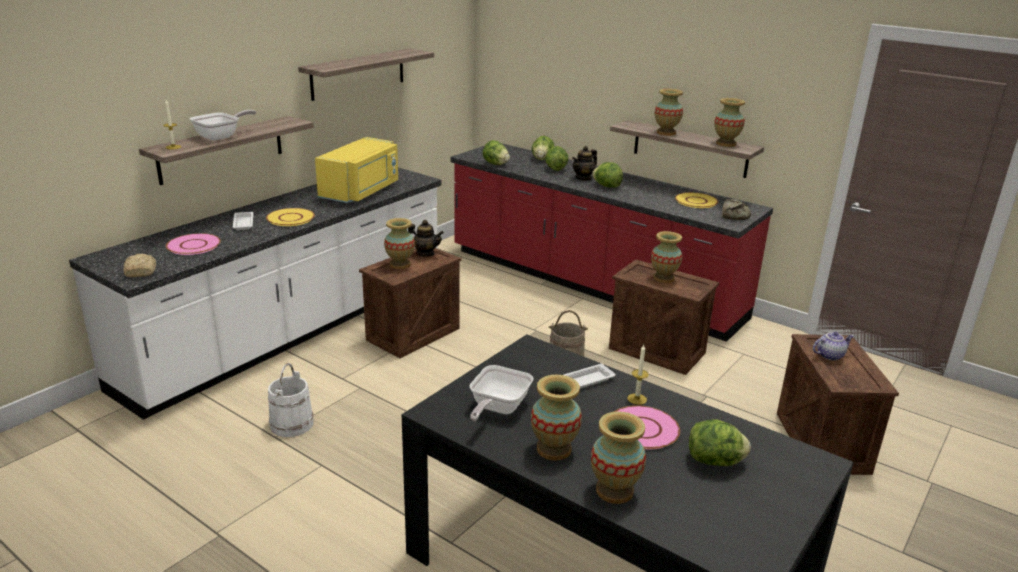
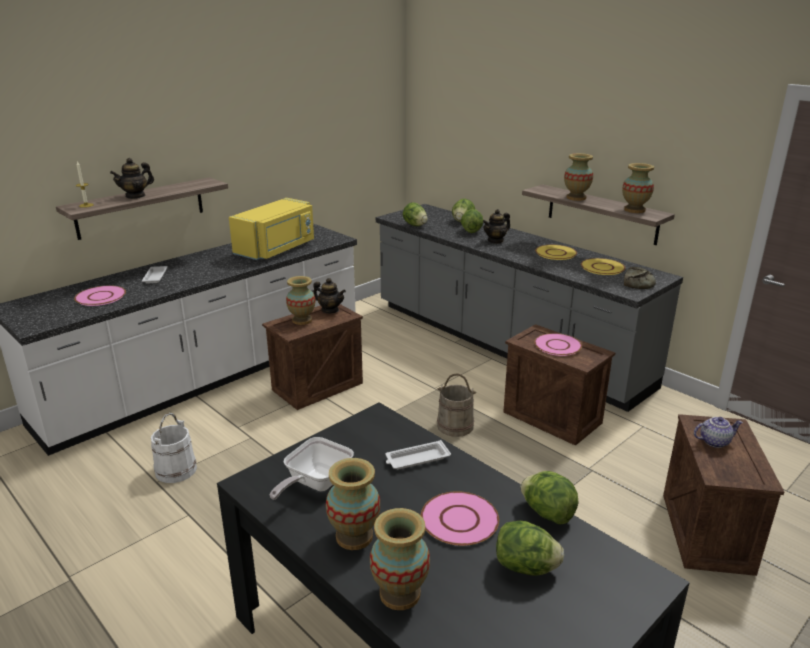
camera: 10 degrees right, 0 degrees up
bread [123,254,156,277] -> none
frying pan [190,110,256,141] -> teapot [110,158,154,199]
yellow plate [266,208,315,226] -> yellow plate moved to [535,245,577,260]
shelf [298,48,434,101] -> none
red counter [451,143,773,342] -> grey counter [376,204,683,412]
lettuce [592,162,623,188] -> lettuce moved to [520,471,578,525]
candle [627,345,649,405] -> none
vase [651,231,682,283] -> pink plate [534,333,582,356]

